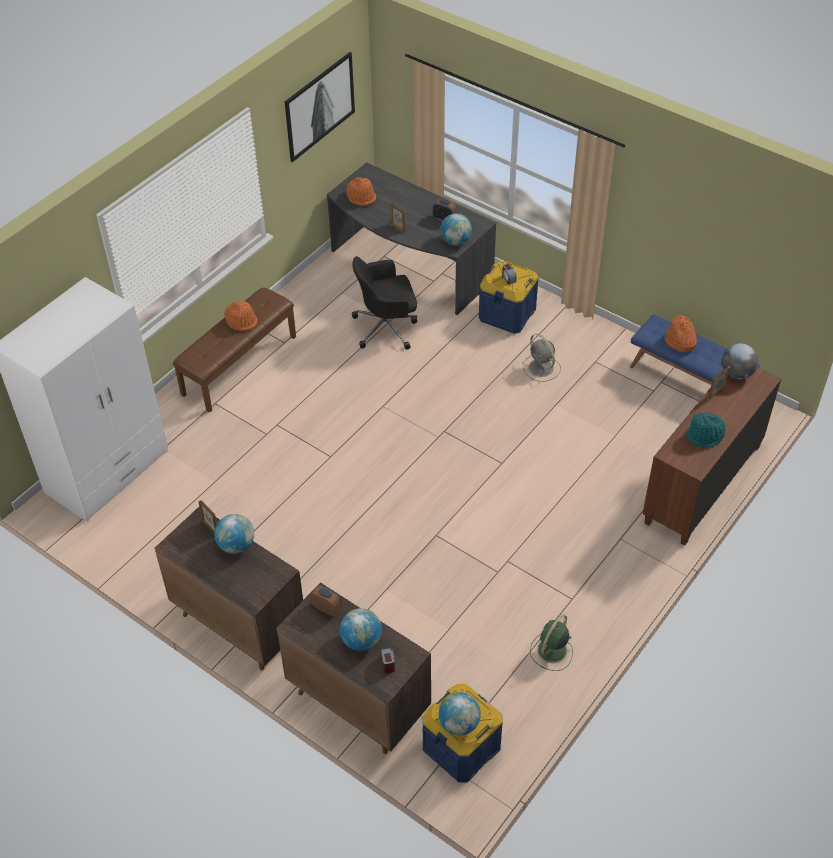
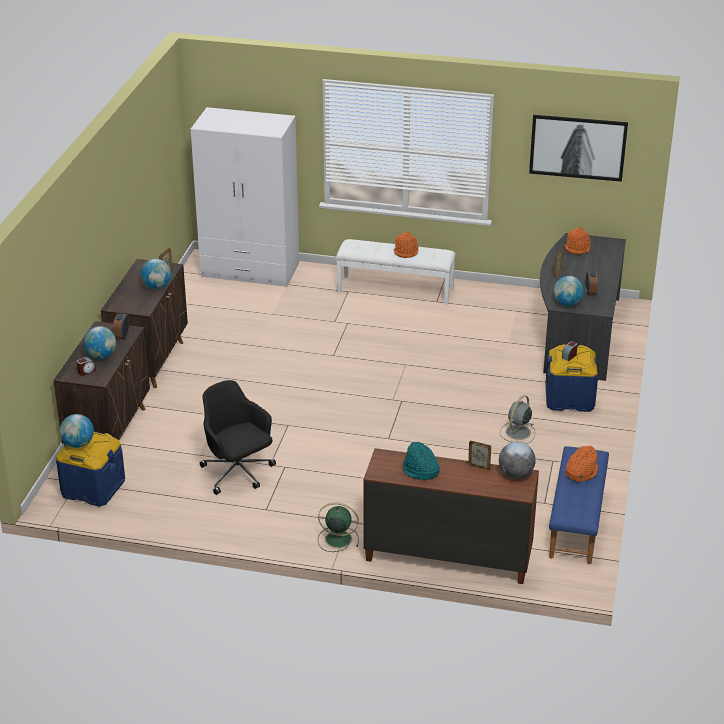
camera: 65 degrees right, 15 degrees down
brown bench [173,287,296,413] -> white bench [336,239,456,305]
black office chair [352,256,417,350] -> black office chair moved to [200,380,276,495]
green fan [530,614,573,671] -> green fan moved to [318,503,359,552]

